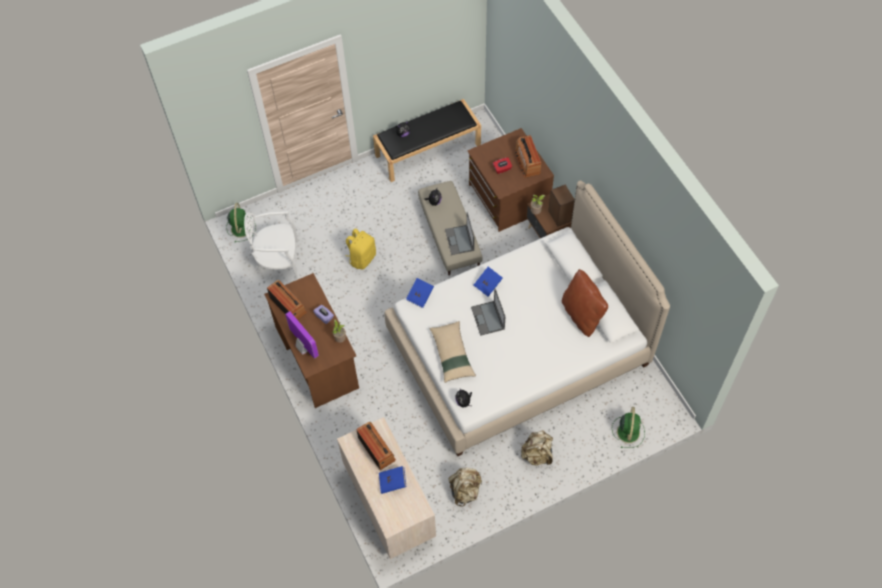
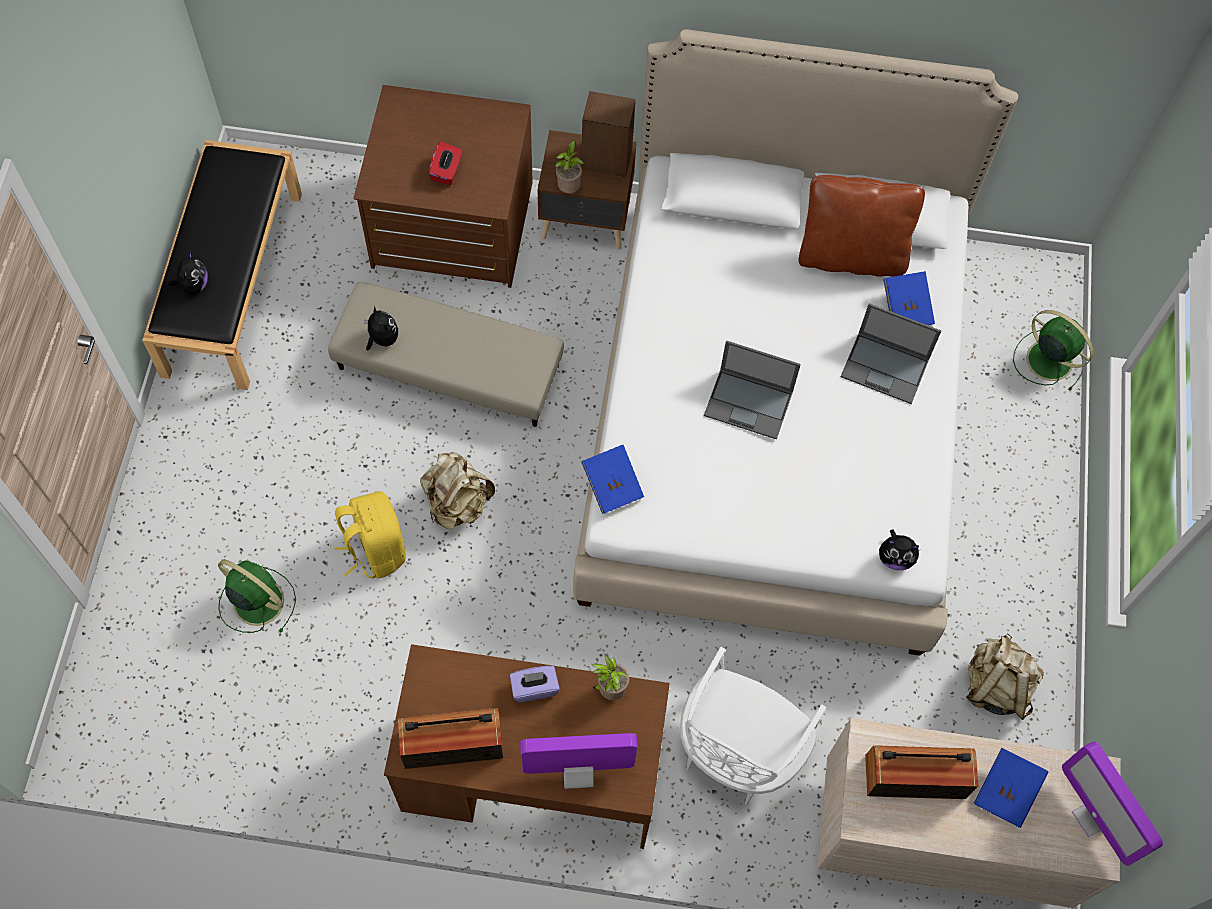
camera: 60 degrees left, 5 degrees up
green fan [226,203,256,242] -> green fan moved to [218,559,296,633]
white chair [244,211,298,279] -> white chair moved to [680,647,826,805]
beige pillow [429,321,476,383] -> none
laptop [445,212,474,255] -> laptop moved to [840,303,941,404]
blue book [474,267,503,296] -> blue book moved to [883,271,935,325]
radio [515,135,541,178] -> none
beige backpack [521,430,553,465] -> beige backpack moved to [420,452,495,529]
none -> monitor [1062,741,1163,866]

